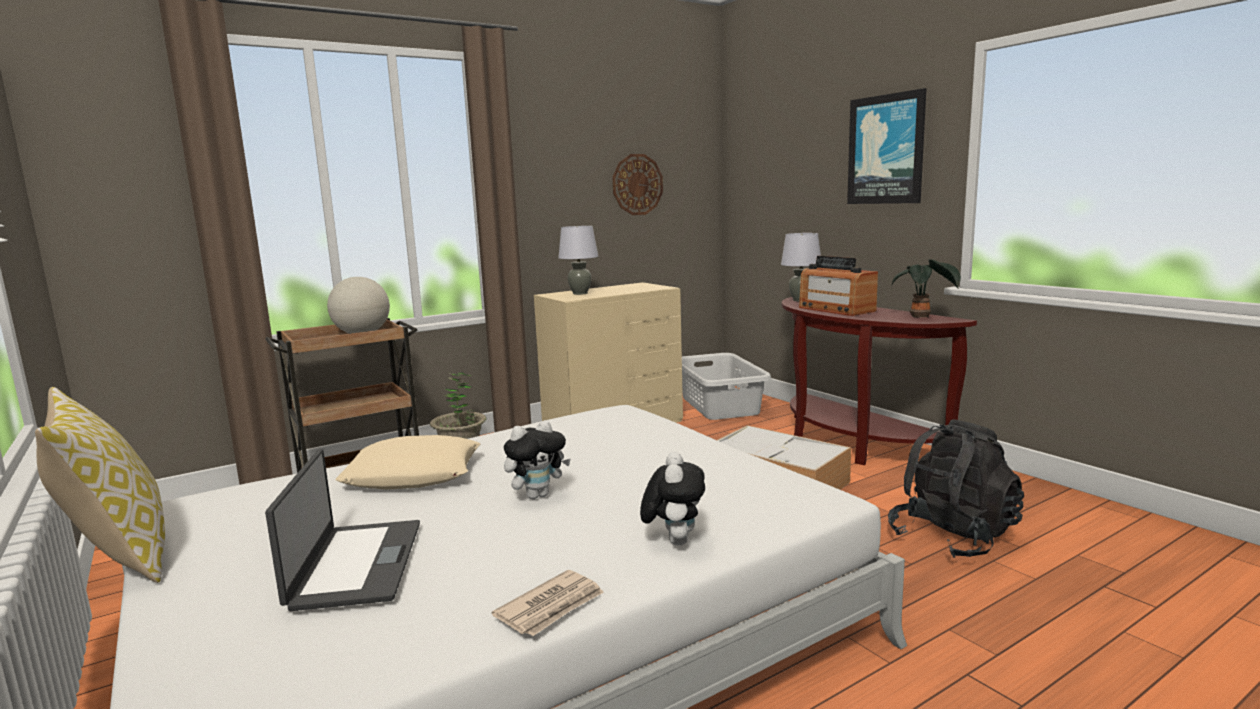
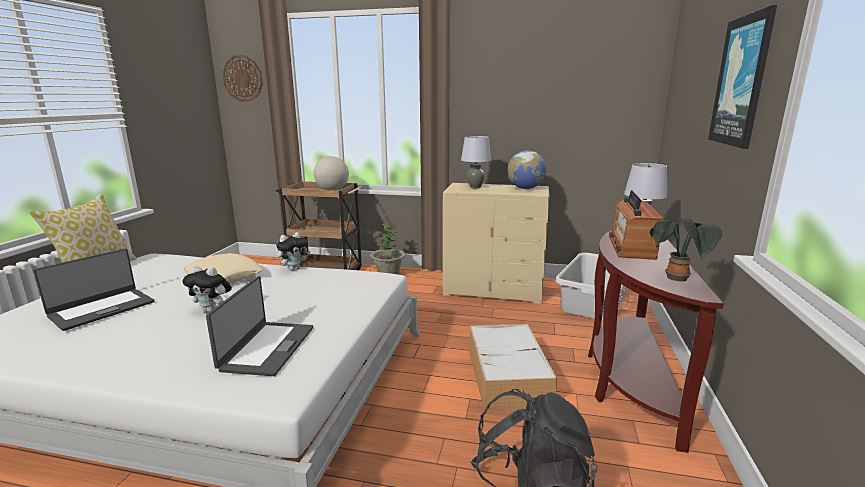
camera: 45 degrees right, 5 degrees up
newspaper [492,570,604,636] -> none
wall clock [612,154,663,215] -> wall clock moved to [222,55,263,101]
plush toy [640,452,705,545] -> plush toy moved to [276,232,311,271]
none -> laptop [206,276,313,376]
none -> globe [508,150,546,189]

